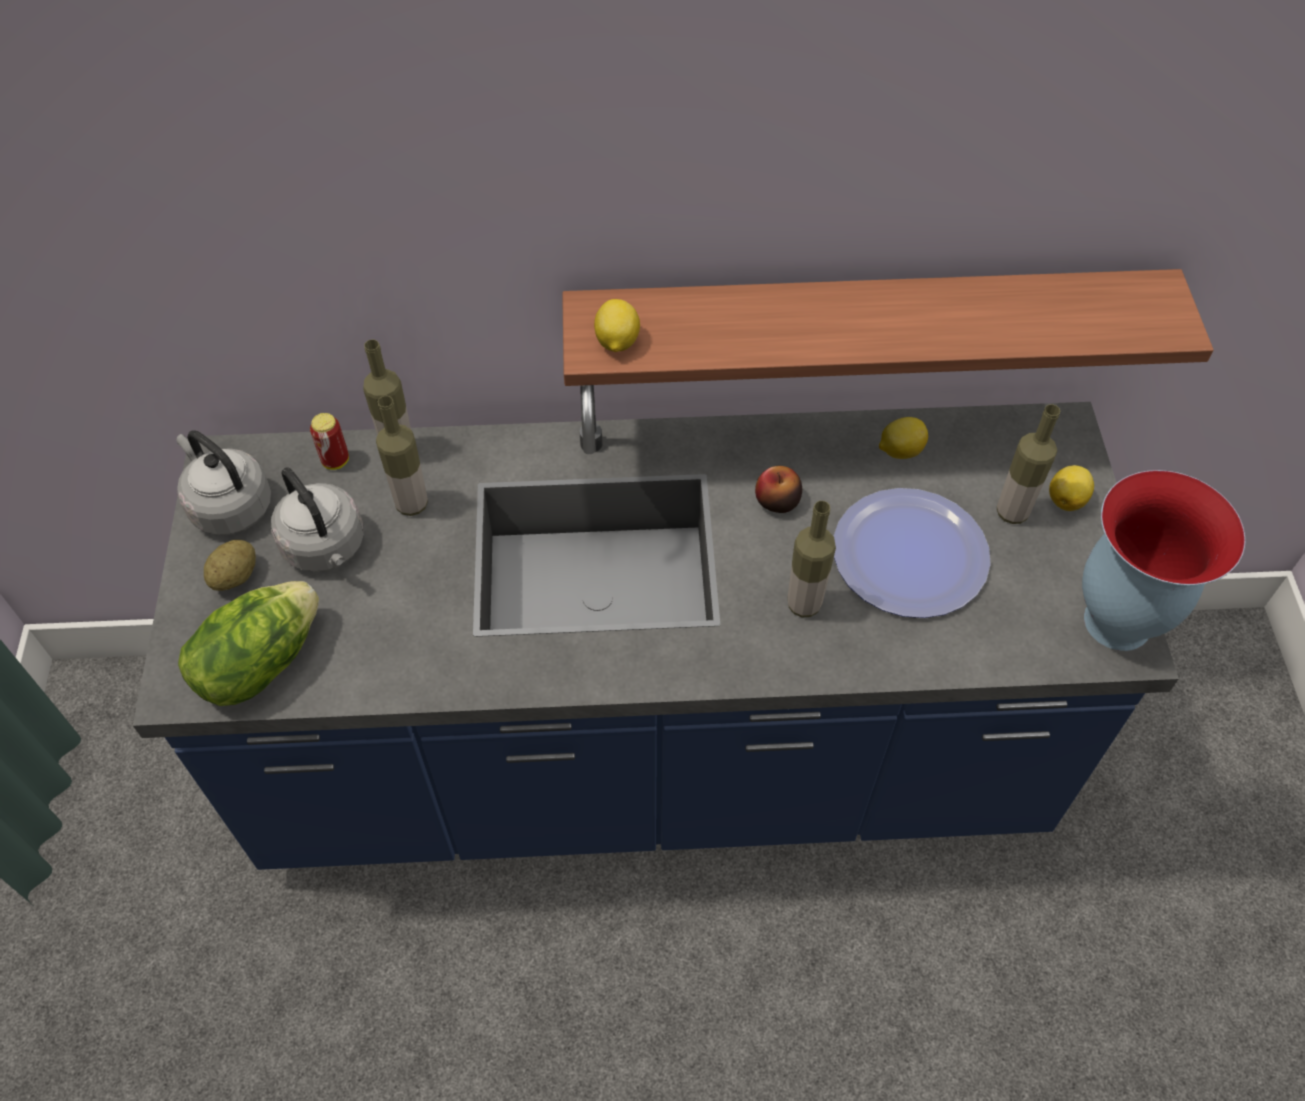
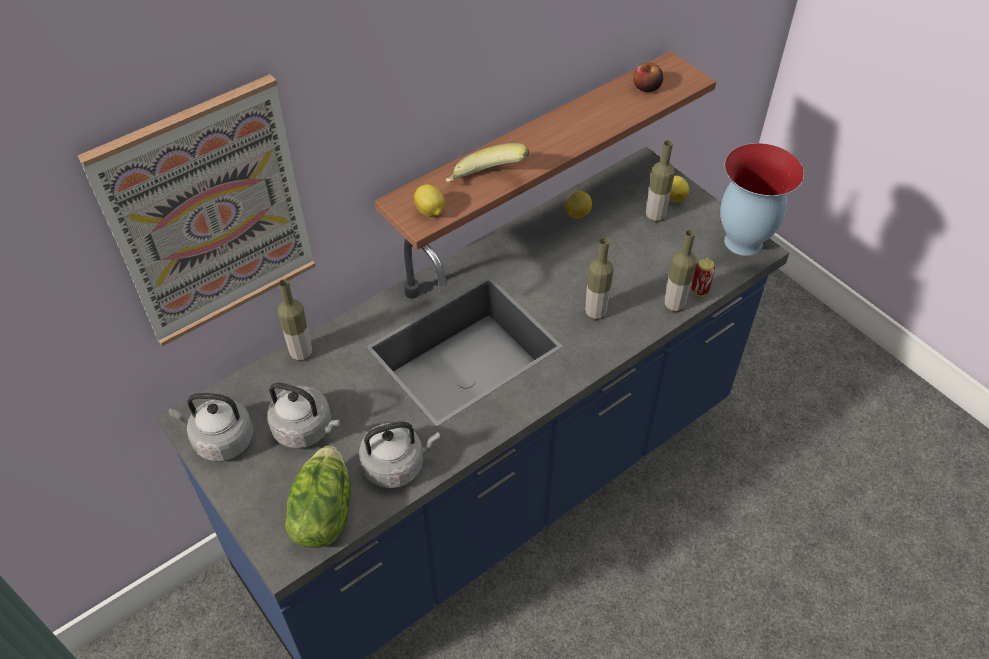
camera: 35 degrees left, 5 degrees down
potato [204,540,256,591] -> none
can [310,413,349,470] -> can moved to [691,258,715,297]
bottle [376,396,428,516] -> bottle moved to [664,230,697,312]
apple [755,466,802,513] -> apple moved to [633,63,663,92]
plate [834,488,991,618] -> none
none -> picture [78,74,316,346]
none -> grey kettle [359,422,440,488]
none -> banana [446,143,530,183]

